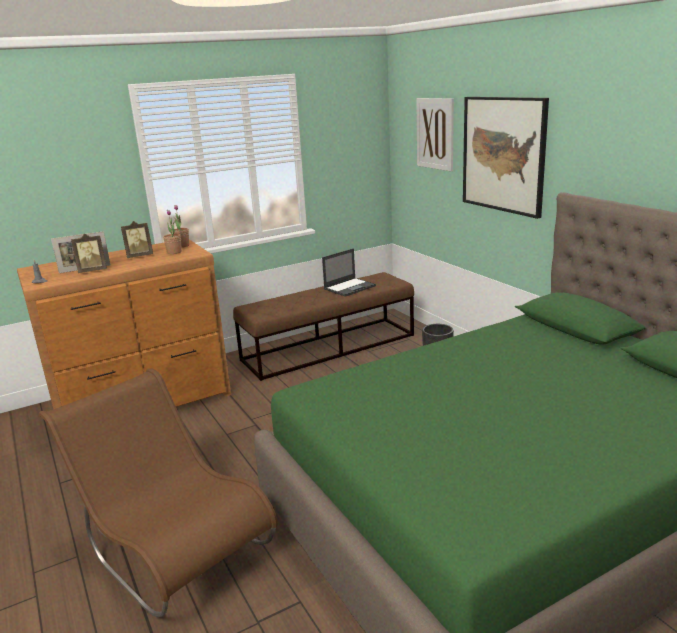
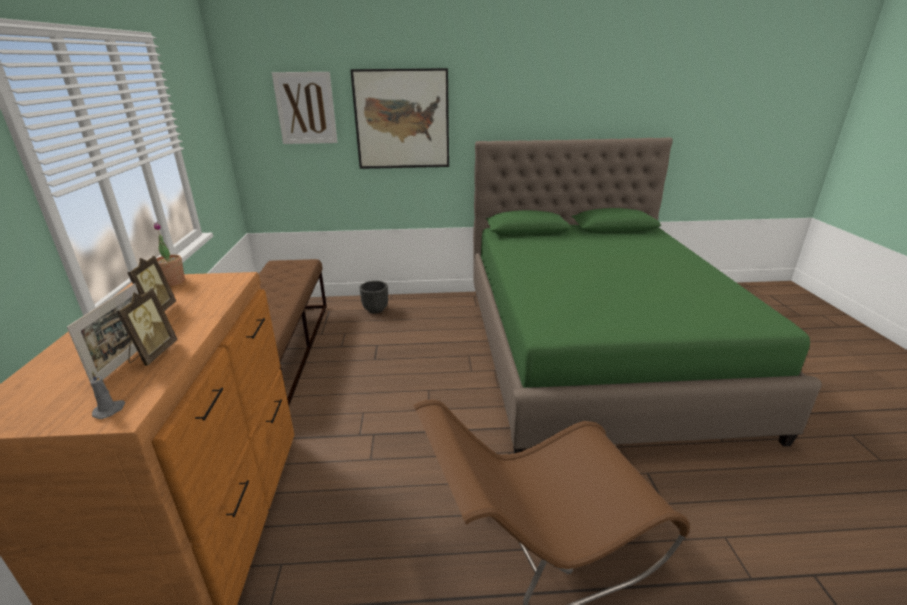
camera: 65 degrees left, 5 degrees up
potted plant [163,210,182,254] -> none
laptop [322,248,376,297] -> none

